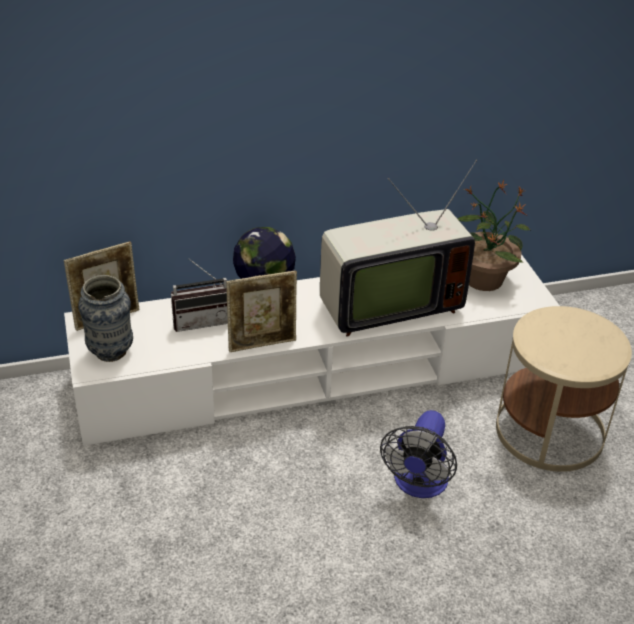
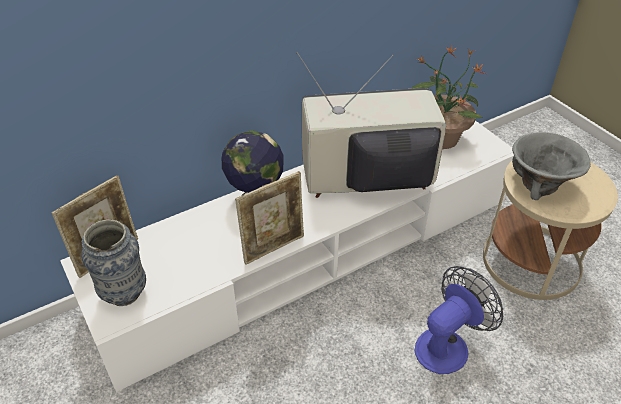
camera: 15 degrees left, 5 degrees up
radio [171,259,228,332] -> none
television [320,159,477,337] -> television turned 150 degrees counterclockwise [296,52,446,198]
fan [380,410,457,498] -> fan turned 135 degrees counterclockwise [414,266,503,374]
none -> grey bowl [512,132,591,200]

